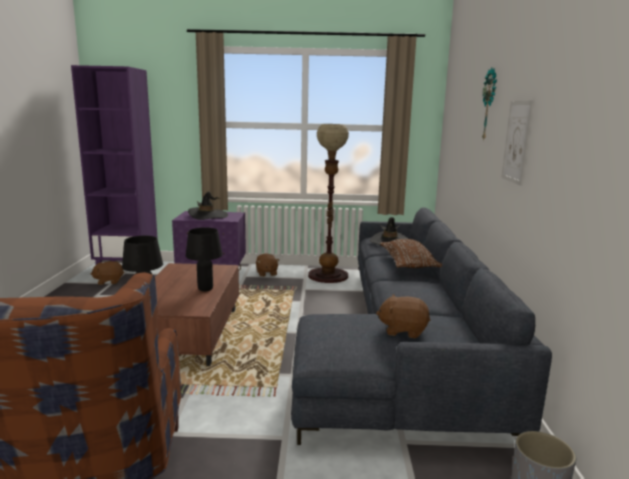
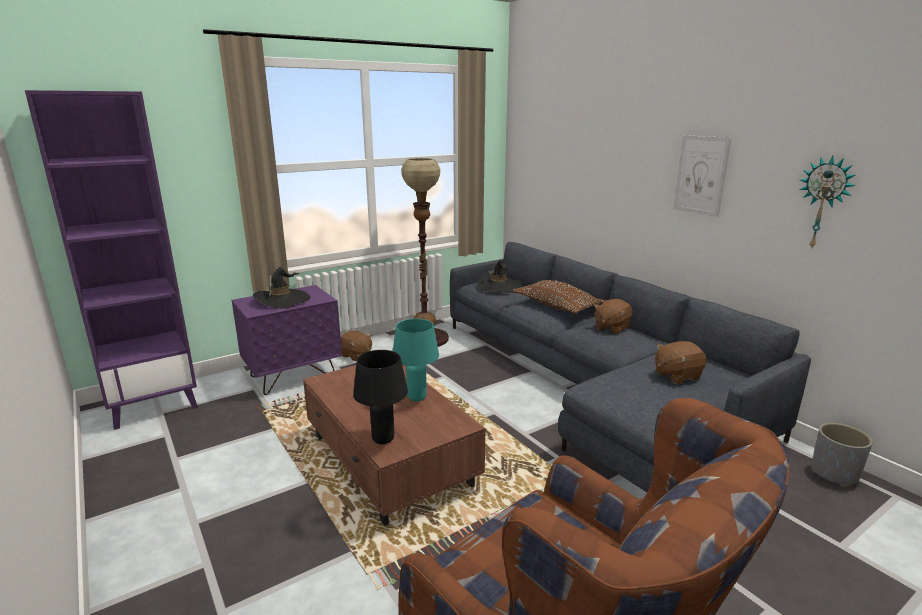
camera: 35 degrees left, 5 degrees up
brown plush toy [90,261,124,285] -> brown plush toy moved to [594,299,632,334]
black table lamp [186,227,223,291] -> turquoise table lamp [393,319,439,401]
wall clock [482,67,497,141] -> wall clock moved to [800,156,856,250]

